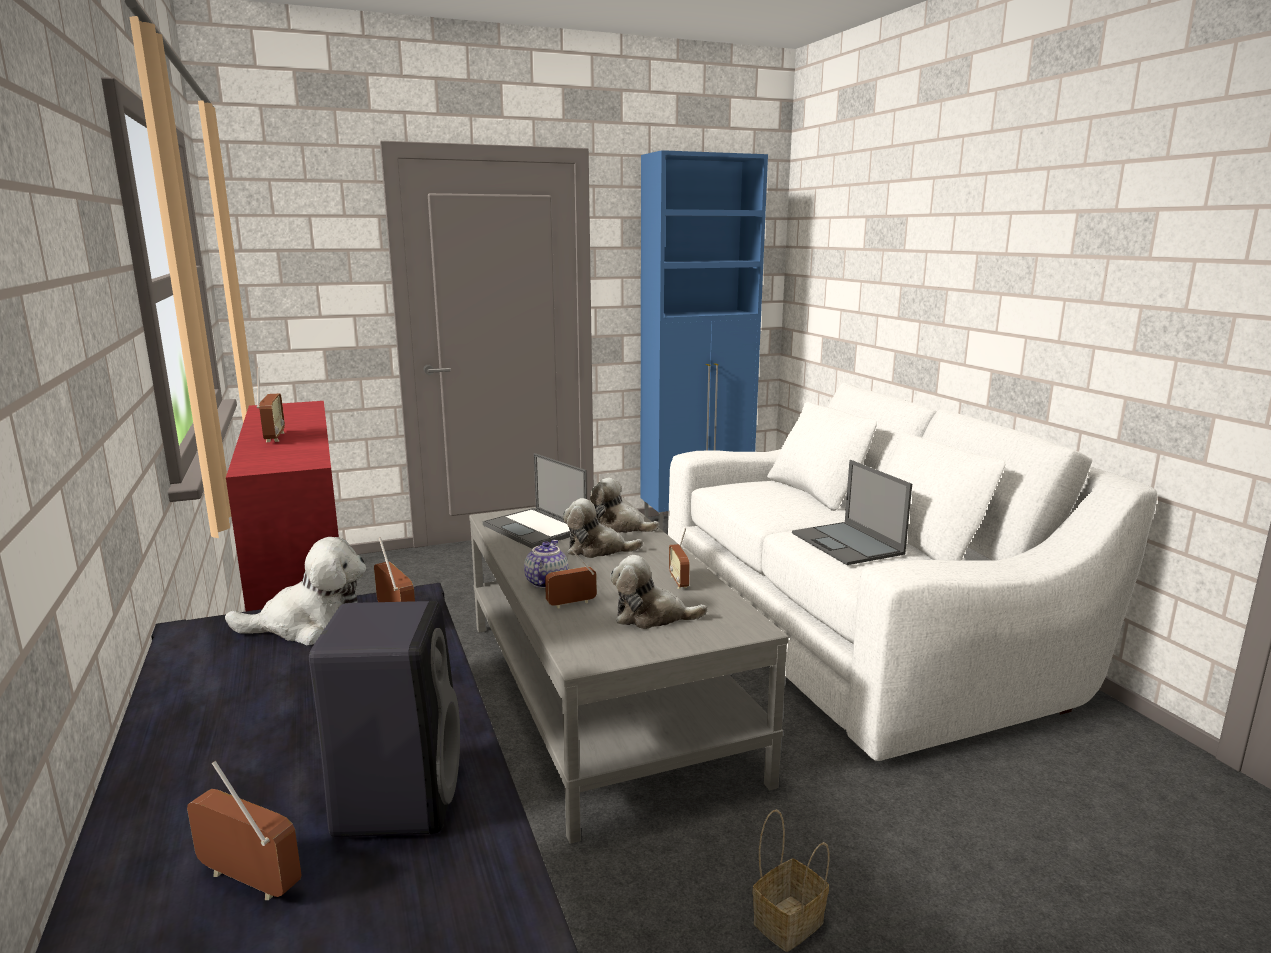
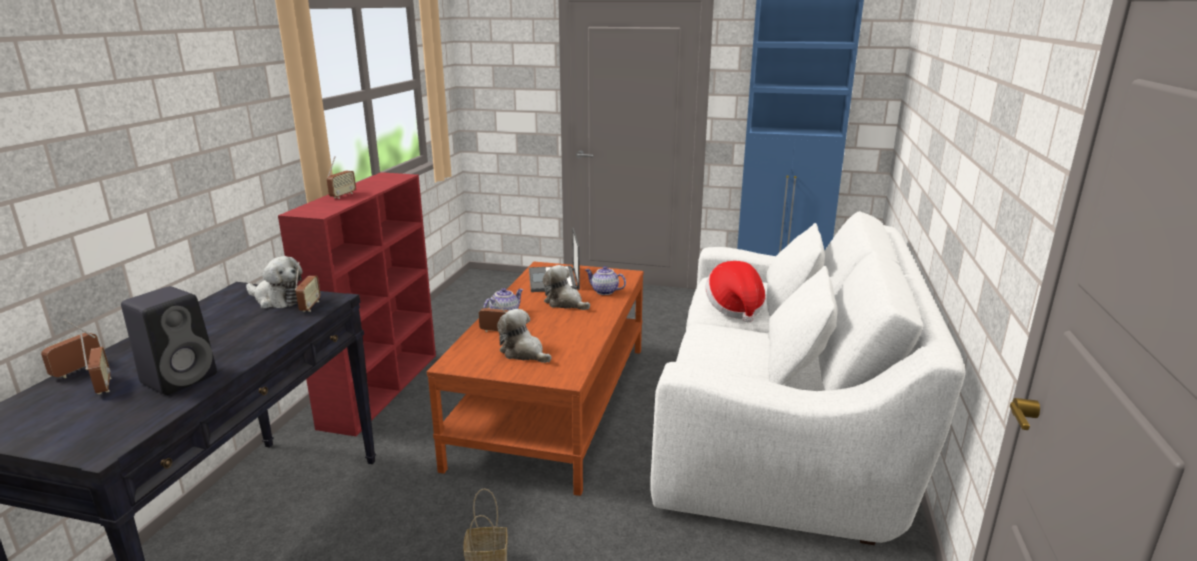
camera: 35 degrees right, 5 degrees up
grey coffee table [469,497,789,844] -> brown coffee table [427,262,644,496]
plush toy [590,478,659,533] -> teapot [585,266,626,295]
radio [669,528,690,589] -> radio moved to [41,319,100,378]
laptop [792,460,912,565] -> none
none -> hat [706,261,766,323]

